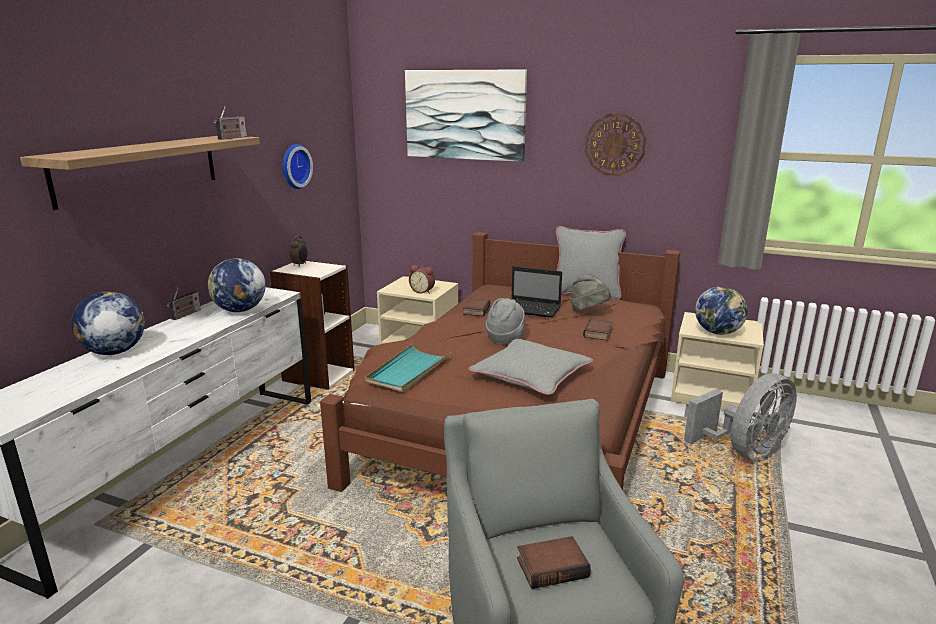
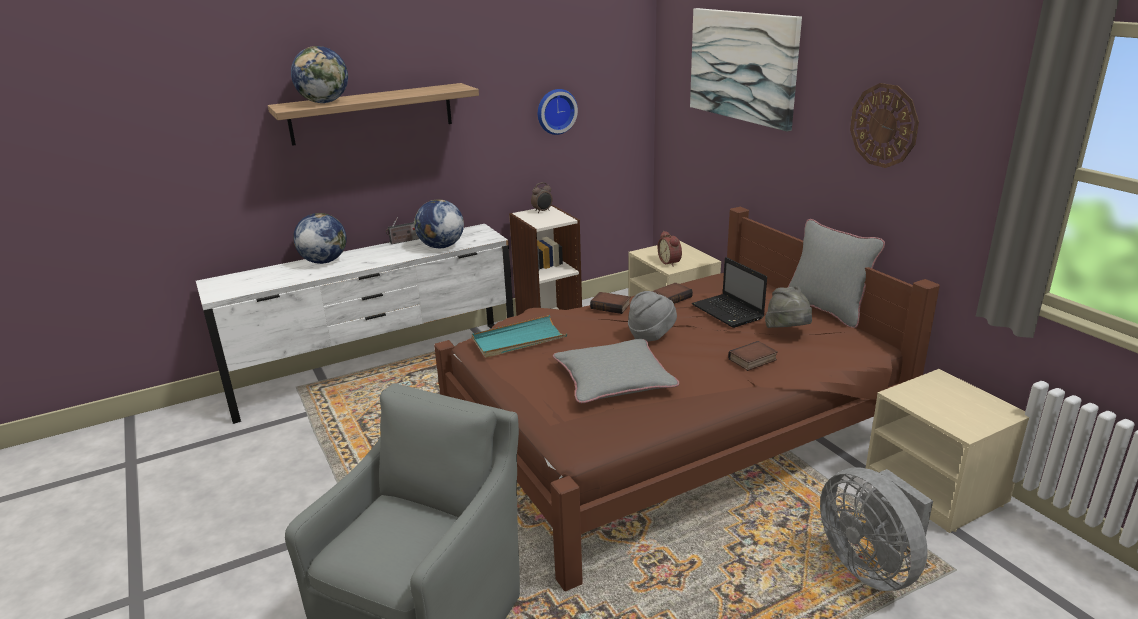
camera: 40 degrees right, 5 degrees up
radio [214,106,247,140] -> none
book [517,536,591,589] -> book moved to [590,292,631,314]
grey fan [684,373,797,461] -> grey fan turned 60 degrees clockwise [820,467,933,591]
globe [695,286,748,335] -> globe moved to [291,46,348,103]

